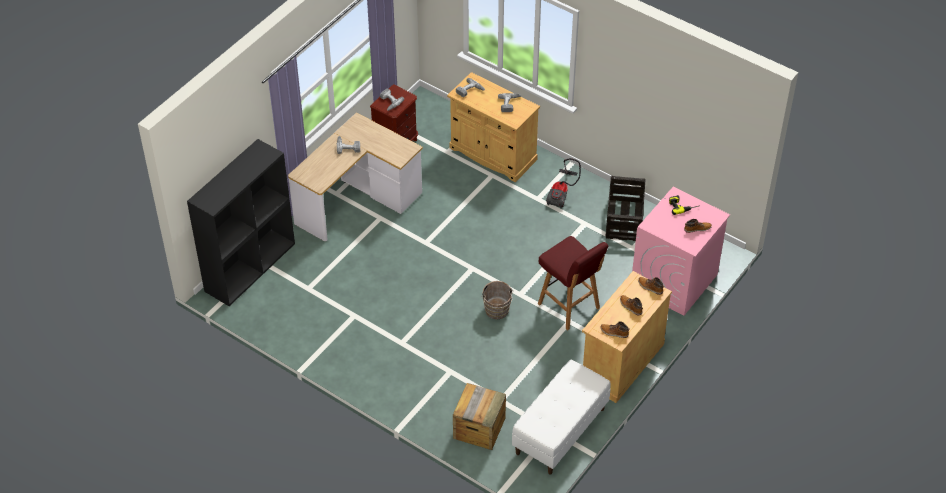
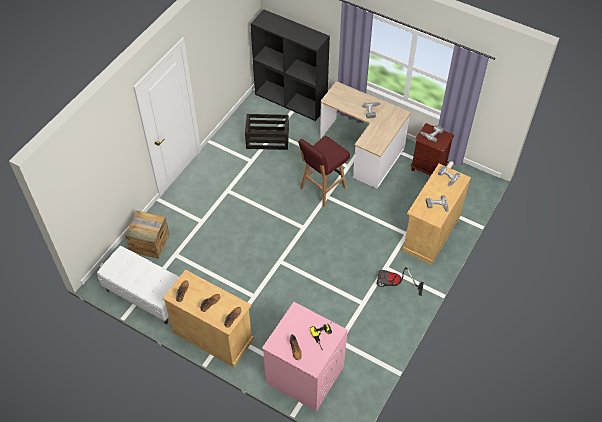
camera: 85 degrees right, 5 degrees up
brown bucket [481,281,513,319] -> none
red stool [538,236,608,330] -> red stool moved to [298,136,350,207]
crate [605,176,646,241] -> crate moved to [245,114,289,150]

